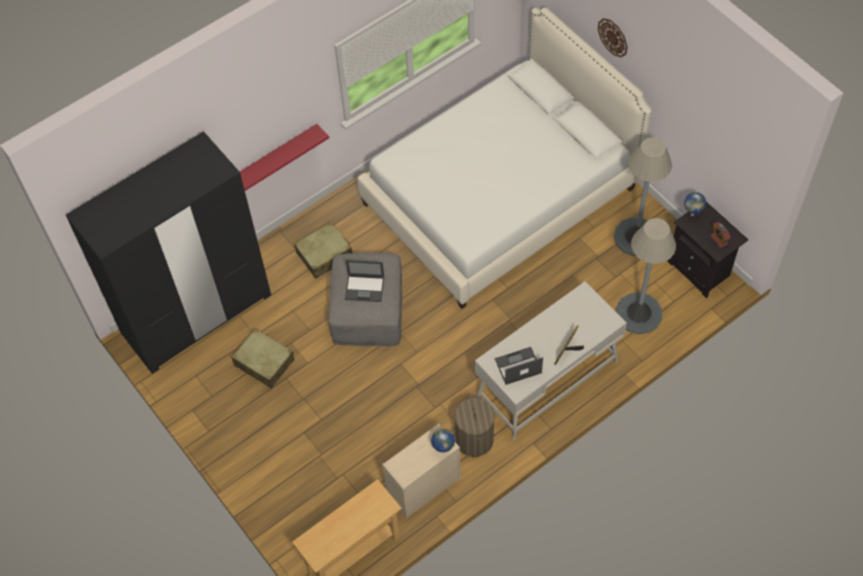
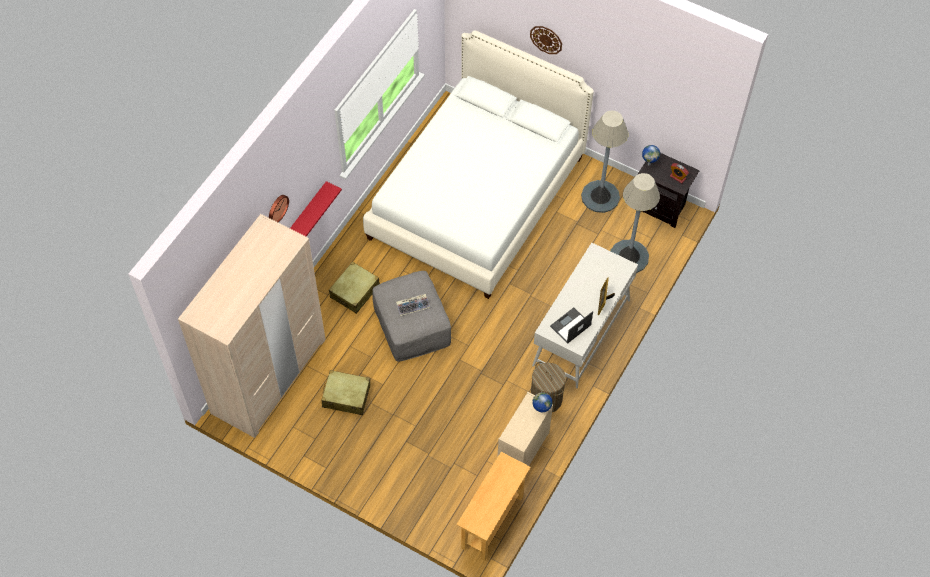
camera: 25 degrees left, 0 degrees up
black wardrobe [66,131,271,374] -> beige wardrobe [178,214,326,438]
laptop [345,260,384,302] -> keyboard [396,294,430,316]
none -> wall clock [269,195,289,222]

